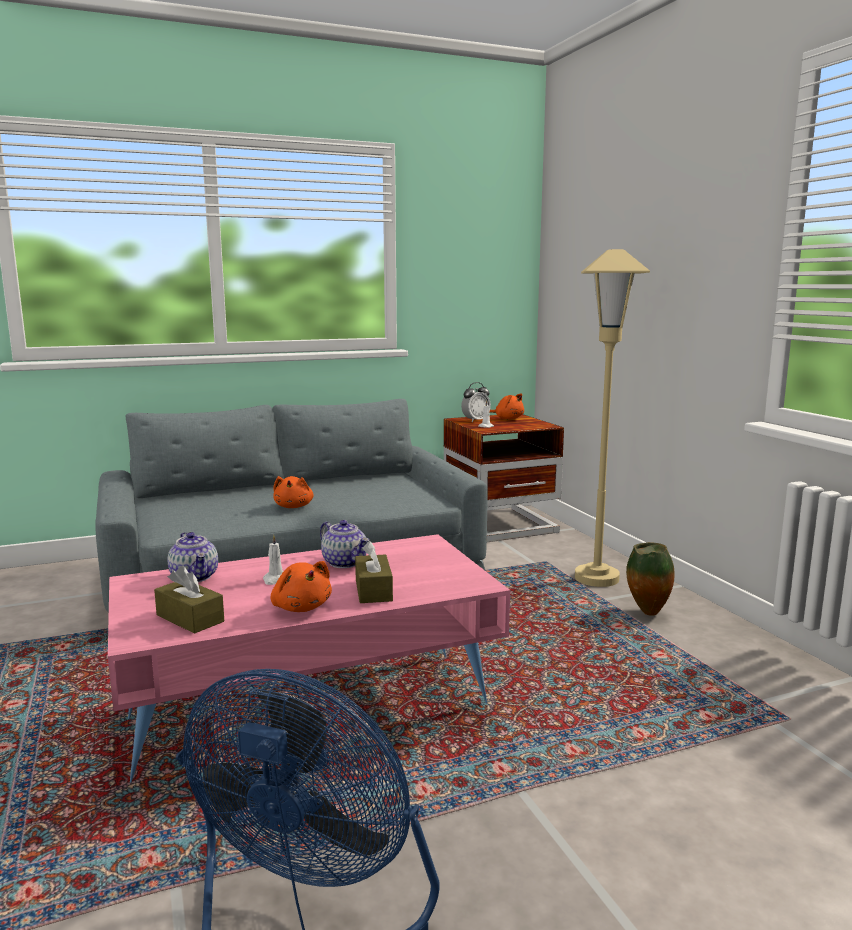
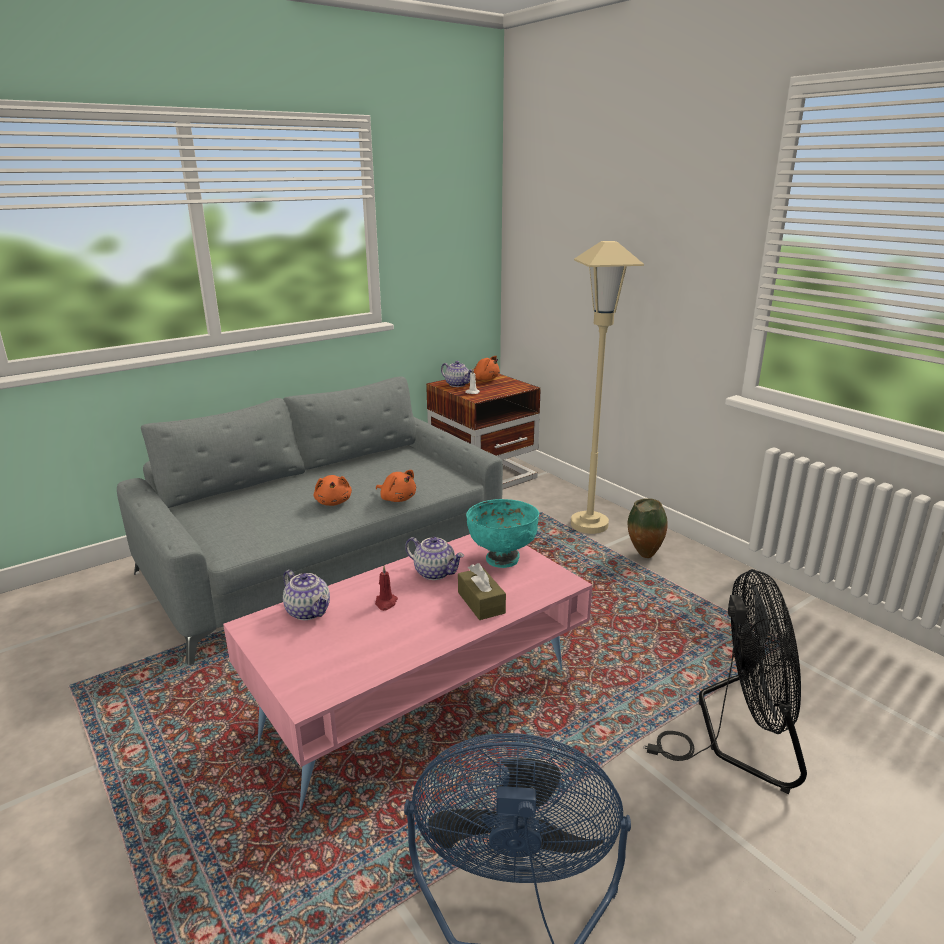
camera: 15 degrees left, 10 degrees up
brown tissue box [154,566,224,634] -> none
white candle [263,534,283,585] -> red candle [375,566,398,611]
orange plush toy [271,561,332,612] -> orange plush toy moved to [376,470,416,502]
alarm clock [461,382,491,422] -> teapot [441,361,474,387]
none -> turquoise bowl [466,499,539,568]
none -> black fan [644,569,807,794]

